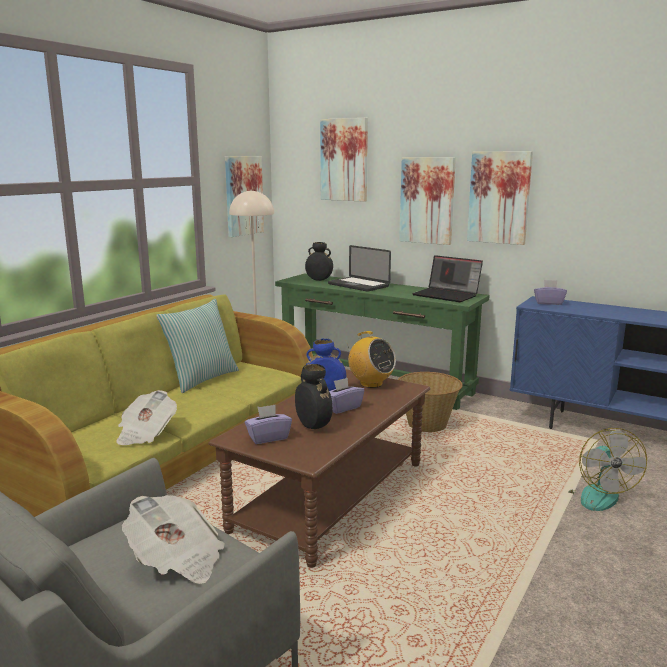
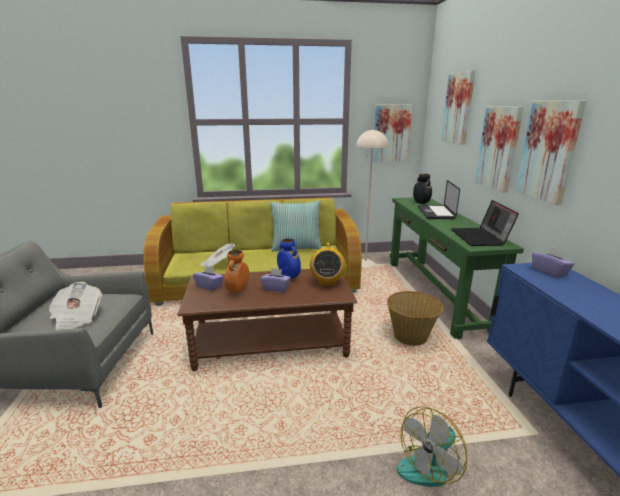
camera: 50 degrees right, 5 degrees up
black vase [295,364,333,429] -> orange vase [225,250,249,293]

